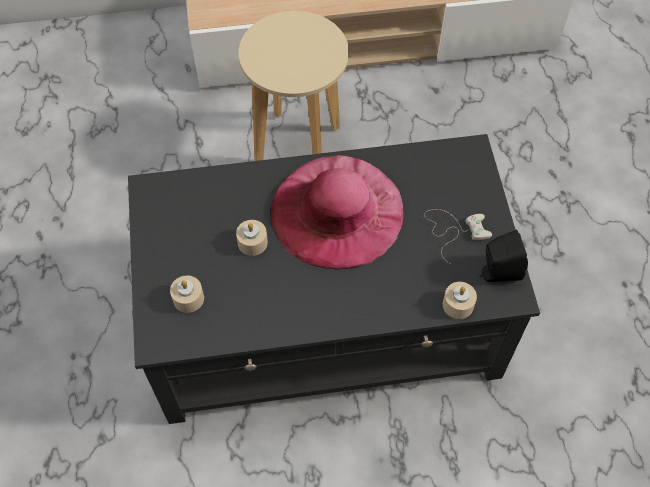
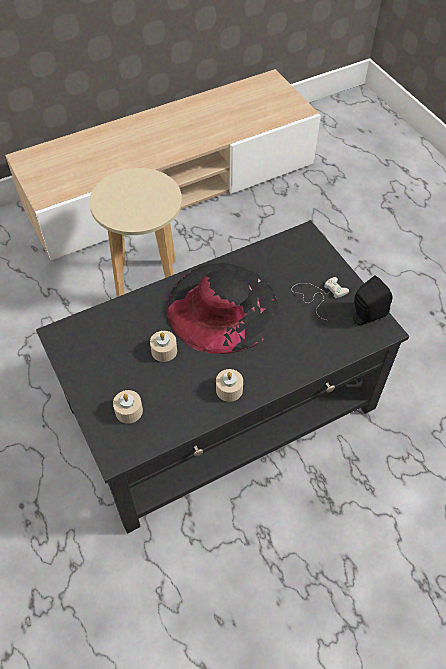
camera: 20 degrees left, 5 degrees down
pink hat [270,155,403,270] -> black hat [167,263,278,354]
beige candle [443,282,477,319] -> beige candle moved to [216,369,243,402]

